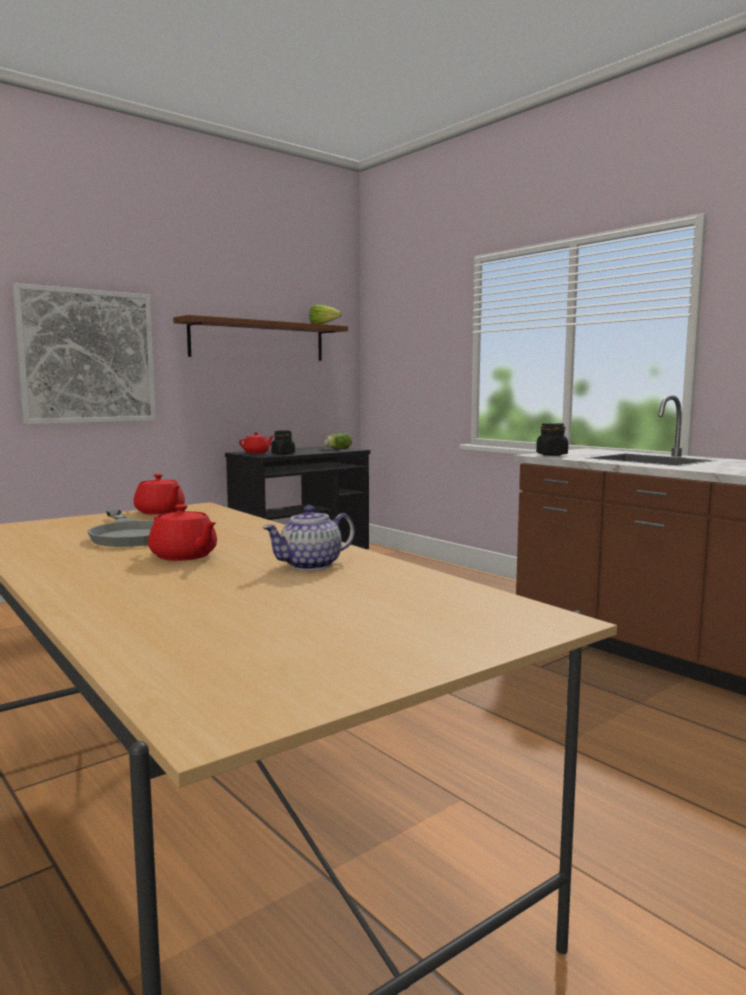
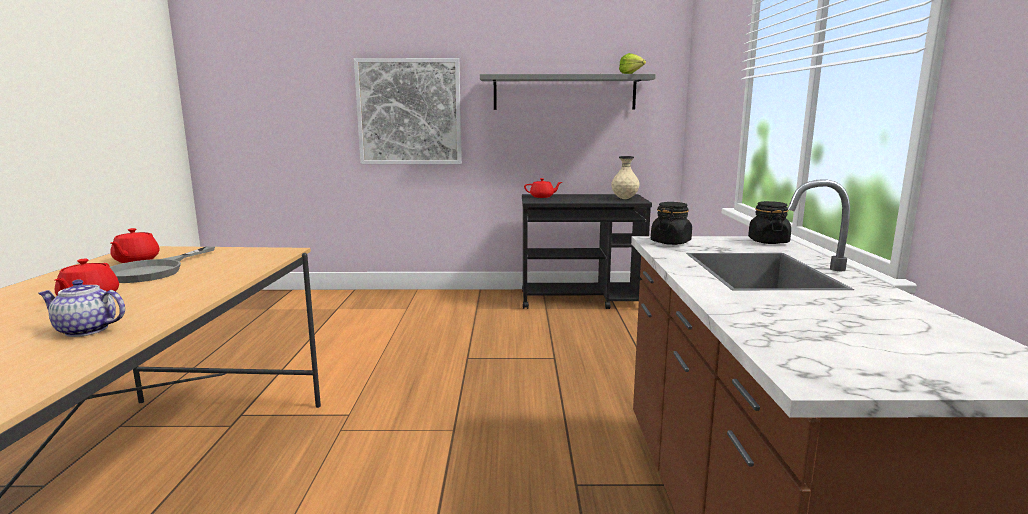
camera: 40 degrees right, 5 degrees up
red teapot [134,474,185,515] -> red teapot moved to [110,228,160,263]
brown shelf [173,315,348,361] -> grey shelf [480,74,656,110]
black jar [271,430,295,455] -> black jar moved to [748,201,791,244]
lettuce [324,433,352,449] -> beige vase [611,156,640,199]

